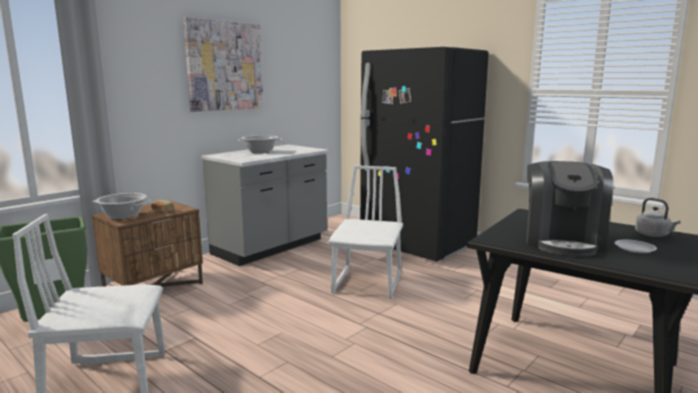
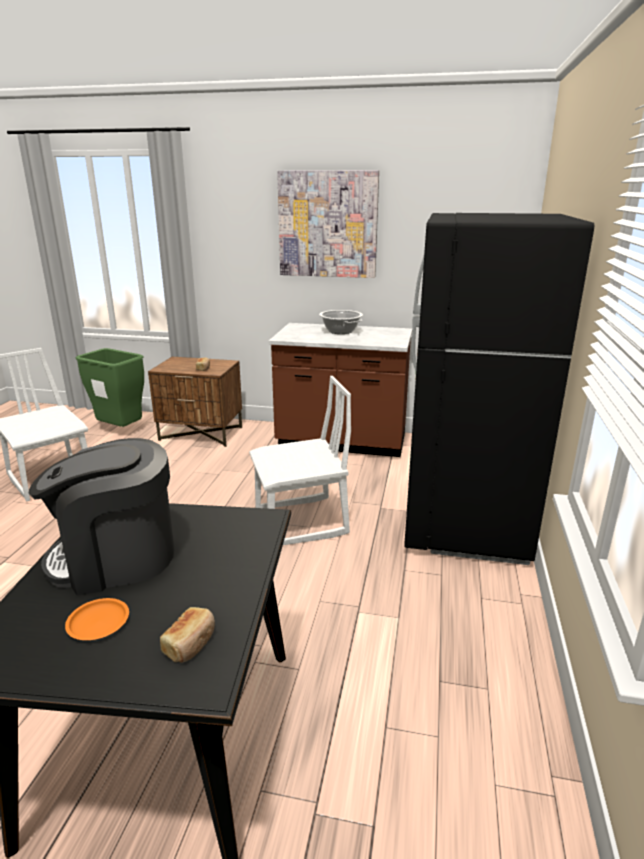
camera: 60 degrees right, 10 degrees up
cooking pot [93,193,151,220] -> none
grey counter [202,145,330,266] -> brown counter [269,323,412,457]
white plate [615,240,657,253] -> orange plate [65,598,129,640]
grey kettle [635,198,680,237] -> bread [160,607,215,663]

